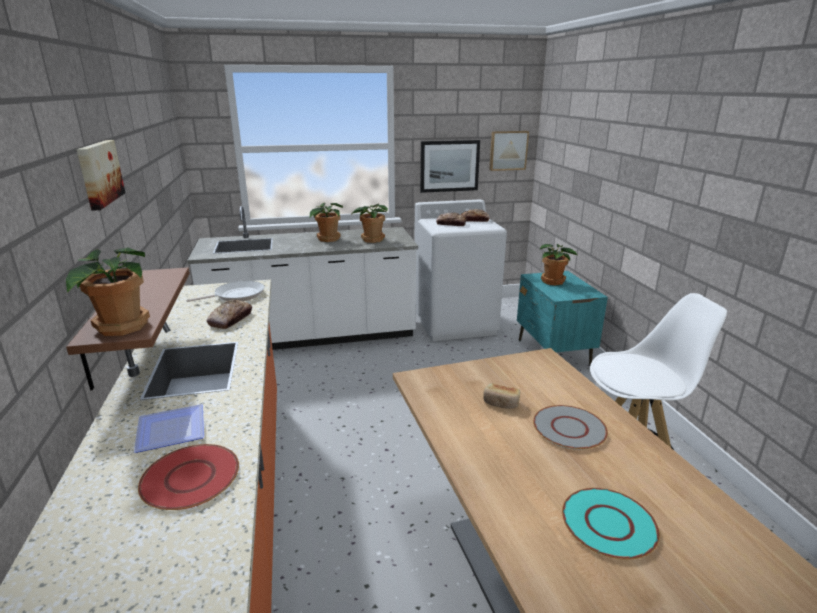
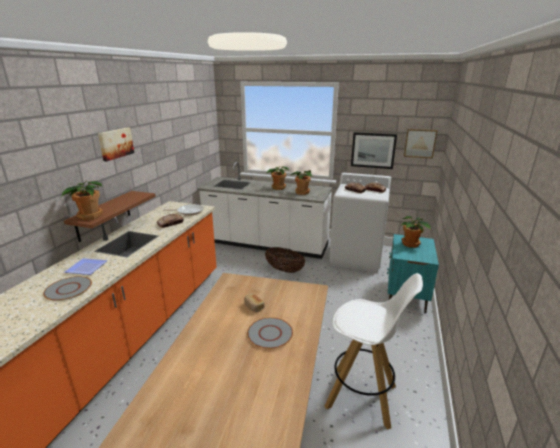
camera: 30 degrees right, 0 degrees up
red plate [138,444,239,510] -> grey plate [43,276,92,301]
turquoise plate [562,488,660,560] -> none
none -> basket [265,247,305,273]

